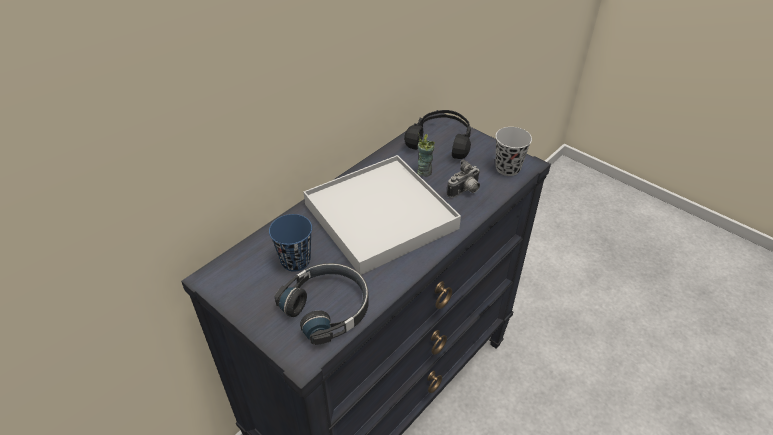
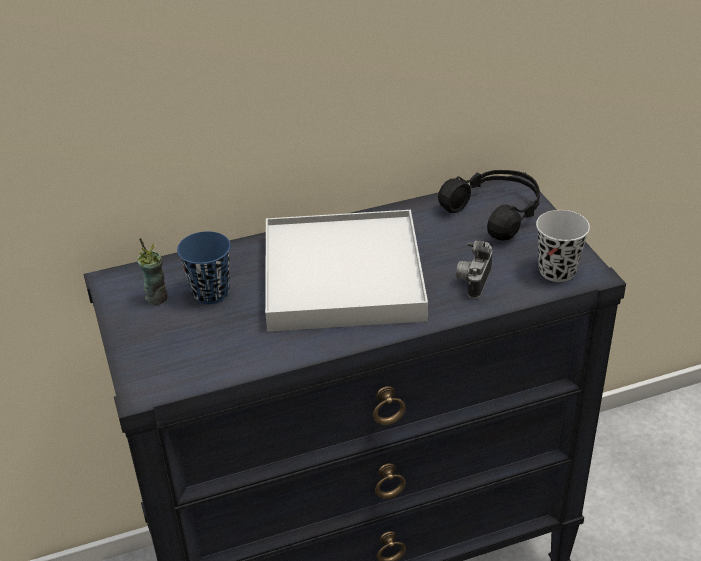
camera: 30 degrees right, 5 degrees down
black headphones [274,263,369,345] -> none
cup [417,133,435,177] -> cup moved to [137,238,168,305]
camera [447,159,480,198] -> camera turned 120 degrees clockwise [456,241,493,299]

